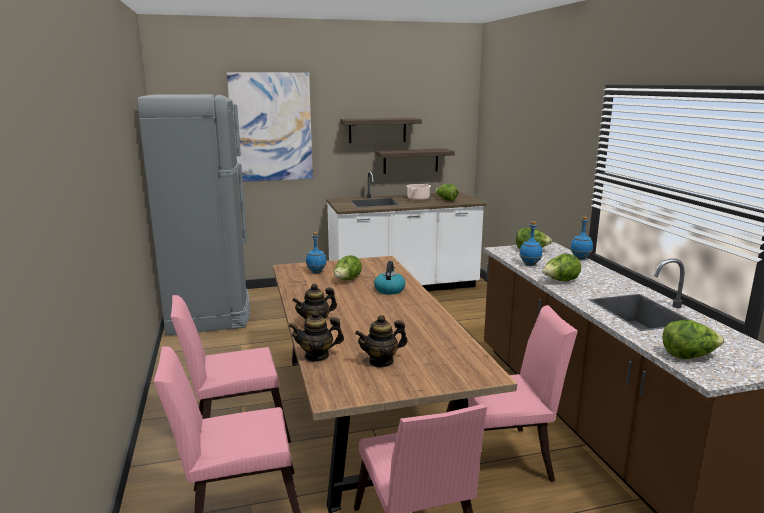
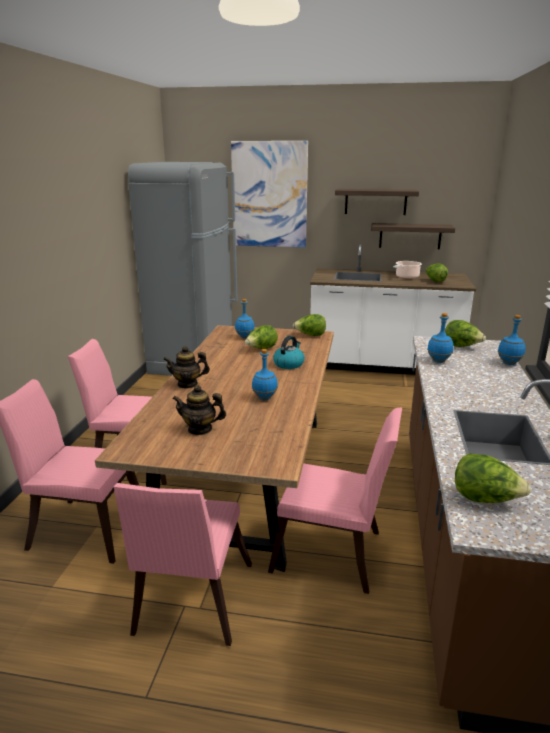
camera: 25 degrees right, 5 degrees up
teapot [289,310,344,362] -> none
lettuce [542,254,581,281] -> lettuce moved to [293,314,326,336]
none -> blue bottle [252,349,278,400]

